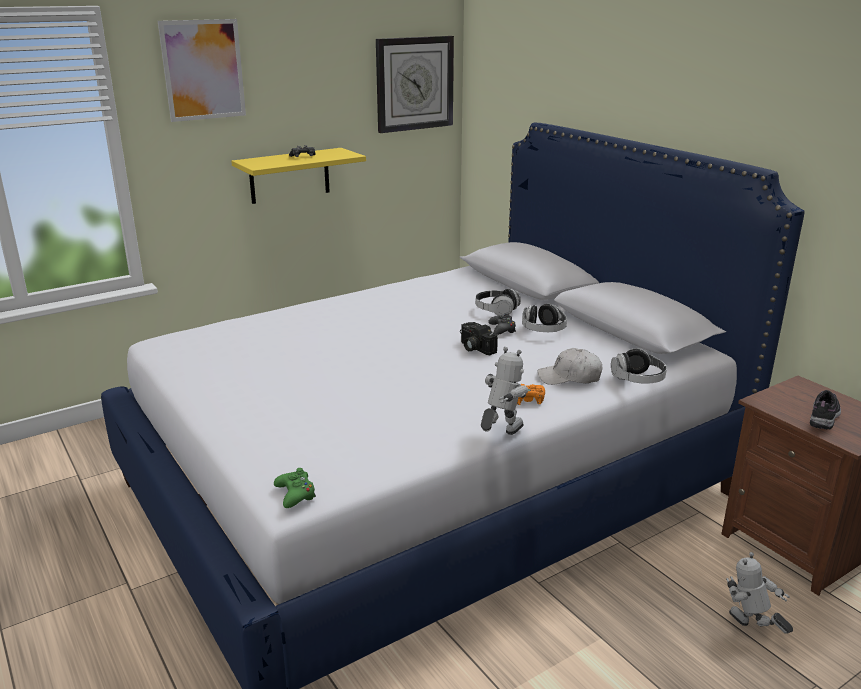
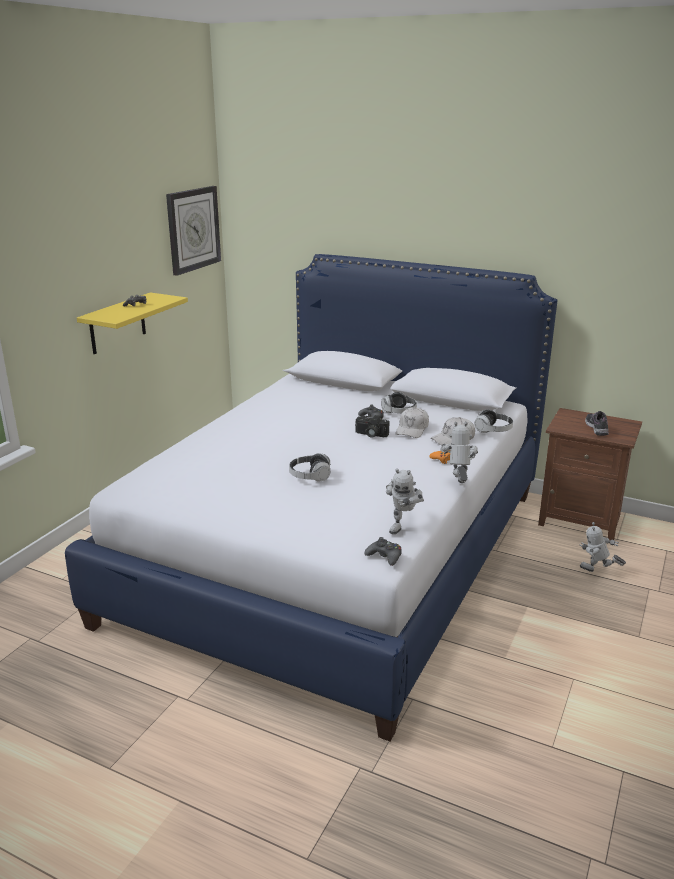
camera: 30 degrees left, 0 degrees up
picture [158,19,246,122] -> none
green game controller [274,468,316,508] -> black game controller [365,537,402,566]
headphones [475,289,521,316] -> headphones moved to [289,453,331,482]
none -> toy robot [386,469,424,534]
none -> white cap [395,407,429,438]

